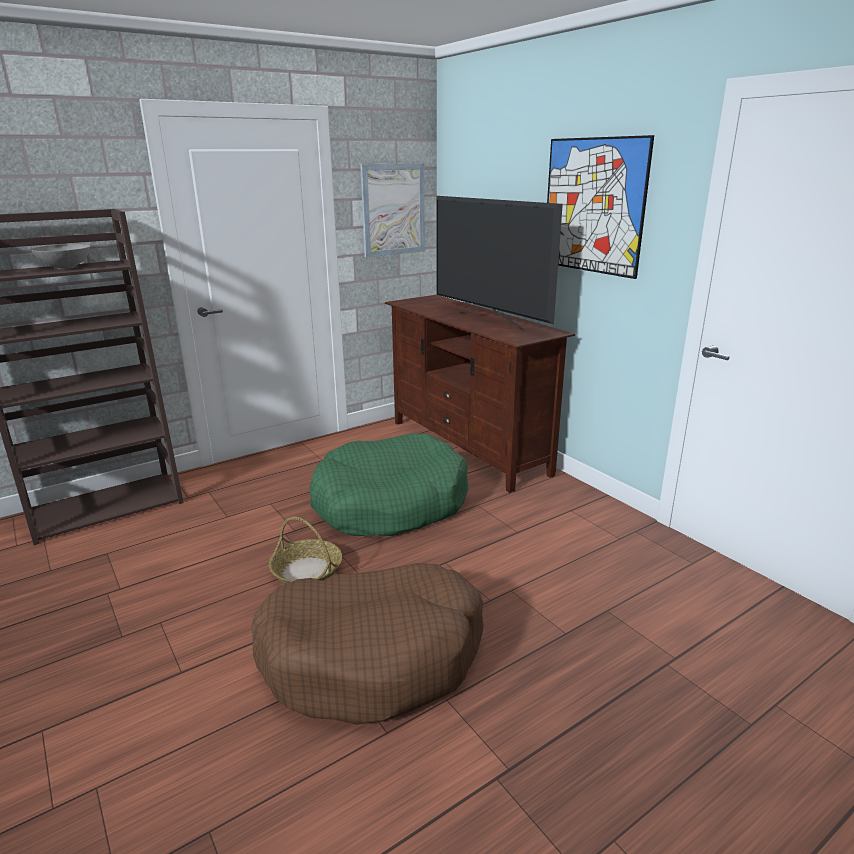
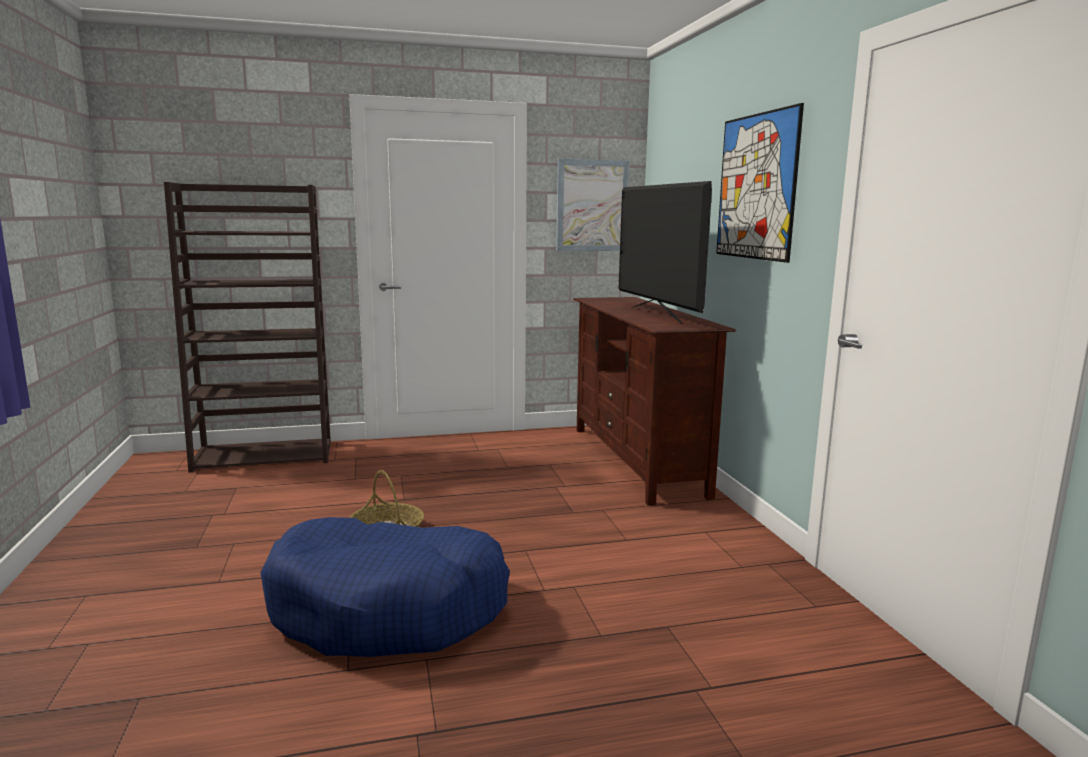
camera: 20 degrees right, 10 degrees down
grey bowl [31,244,91,269] -> none
brown dog bed [251,563,484,725] -> blue dog bed [260,517,510,657]
green dog bed [309,433,469,536] -> none

